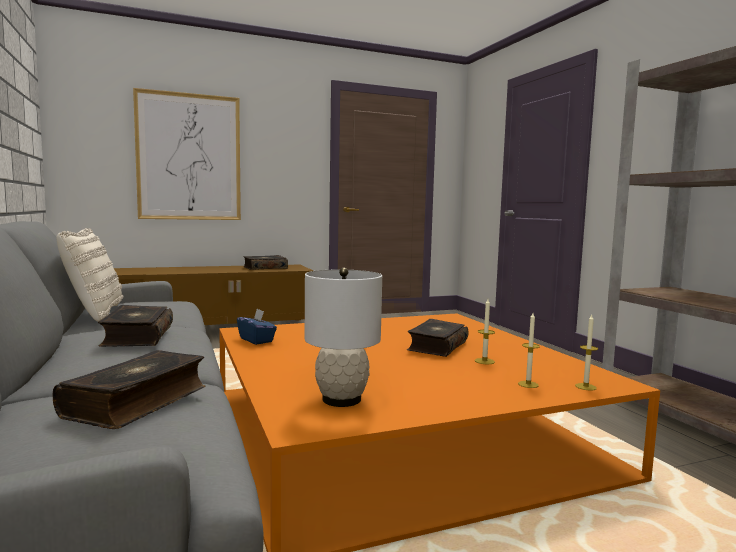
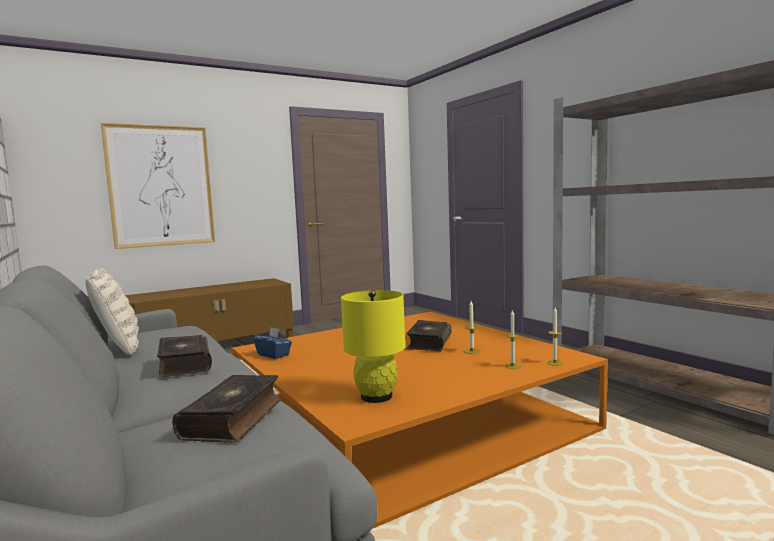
camera: 10 degrees left, 0 degrees up
book [243,255,288,270] -> none
white table lamp [305,268,382,407] -> yellow table lamp [341,290,405,403]

